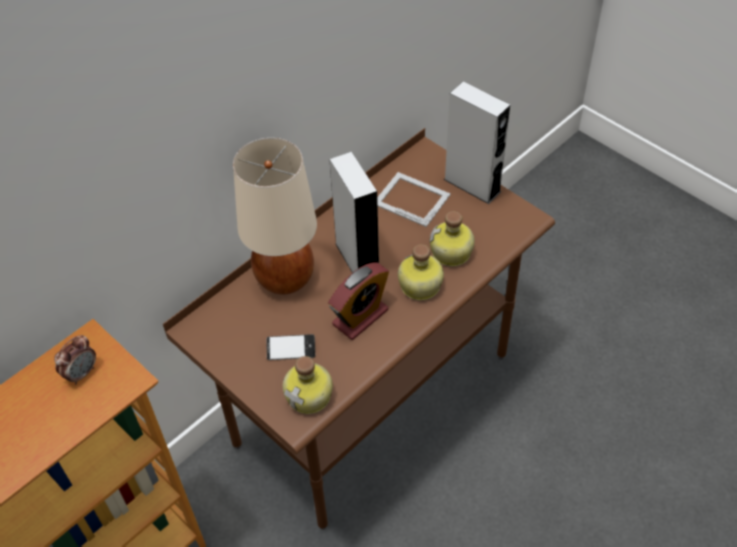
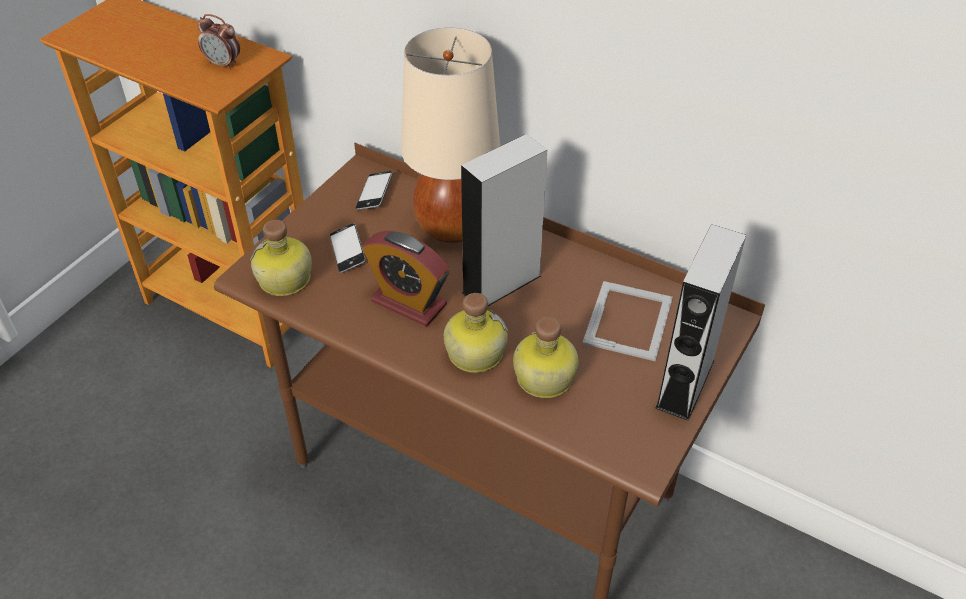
camera: 75 degrees right, 5 degrees down
none -> phone [355,171,393,210]

